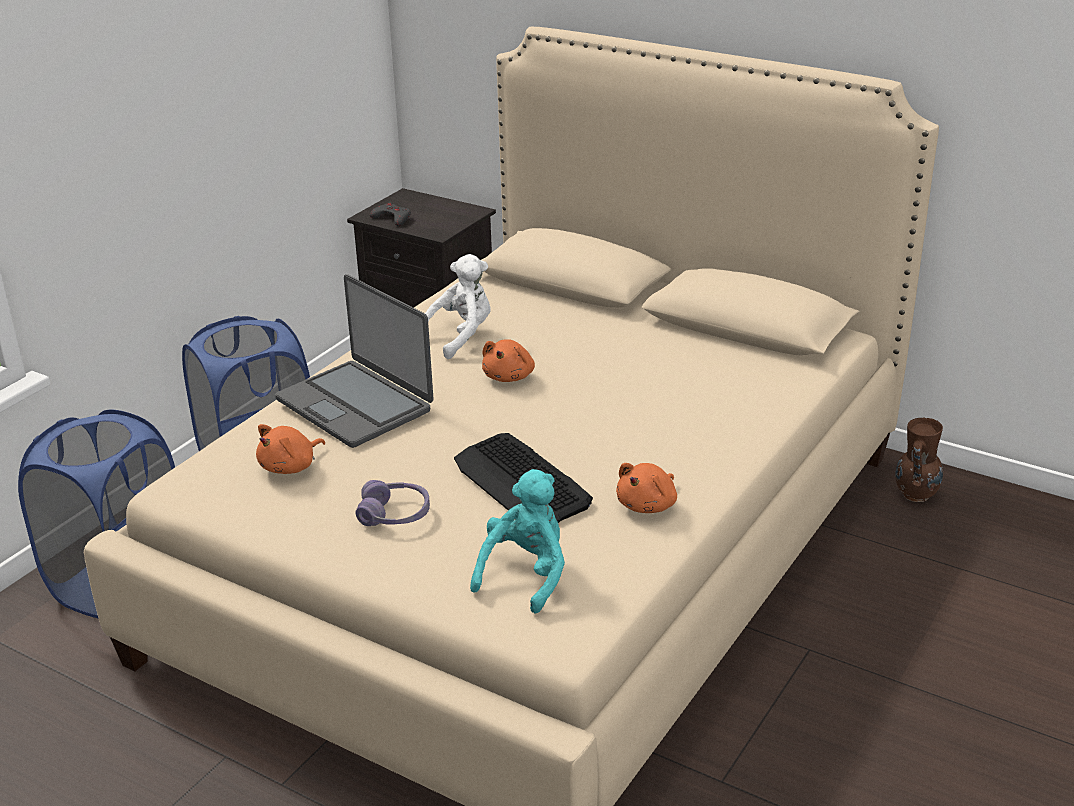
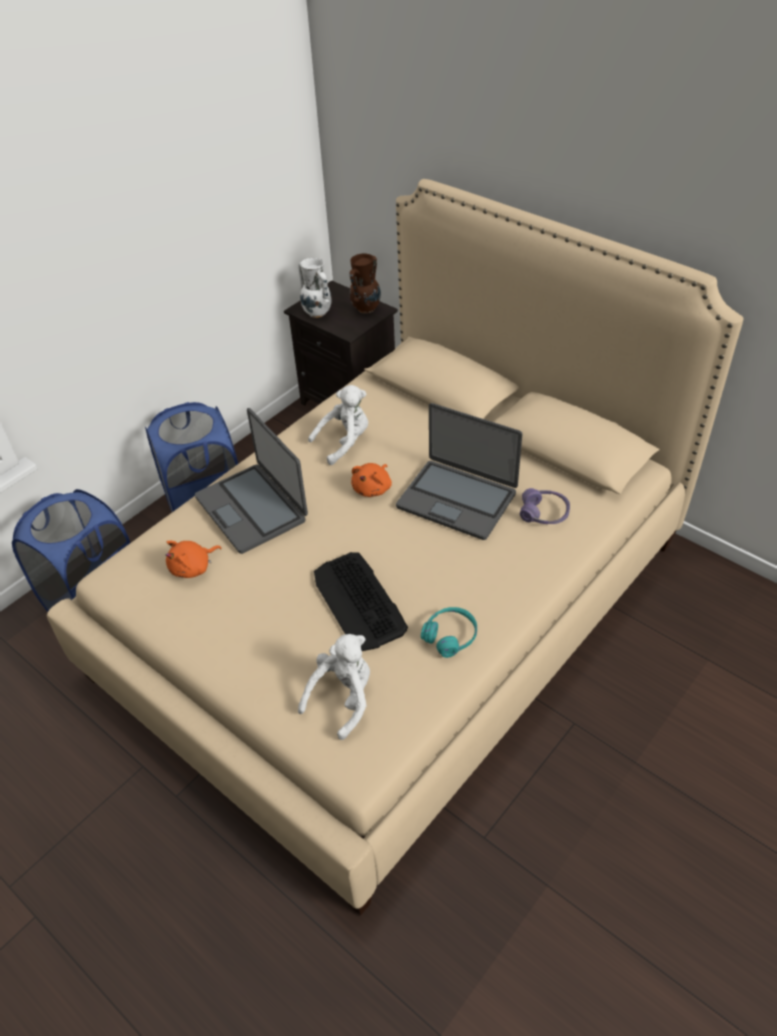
camera: 10 degrees right, 15 degrees up
purple headphones [355,480,430,526] -> purple headphones moved to [520,488,570,524]
grey game controller [370,202,411,226] -> white vase [298,258,332,318]
turquoise plush toy [470,469,565,614] -> white plush toy [298,634,370,740]
orange plush toy [616,463,677,513] -> turquoise headphones [421,607,477,658]
brown vase [895,418,943,502] -> brown vase moved to [350,253,381,313]
none -> laptop [396,403,522,540]

